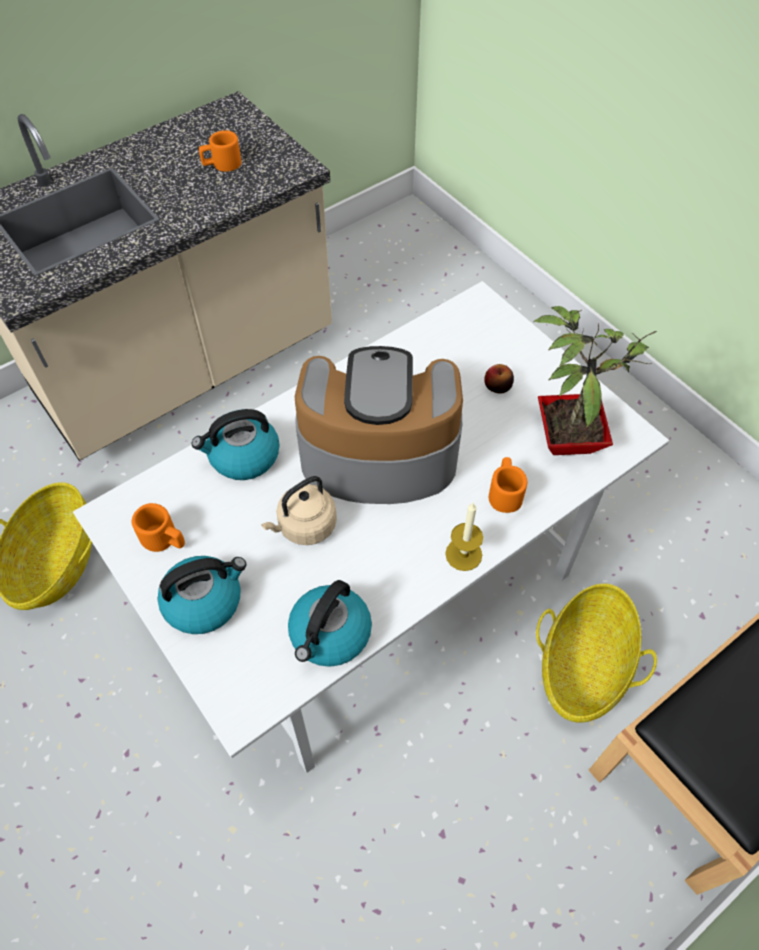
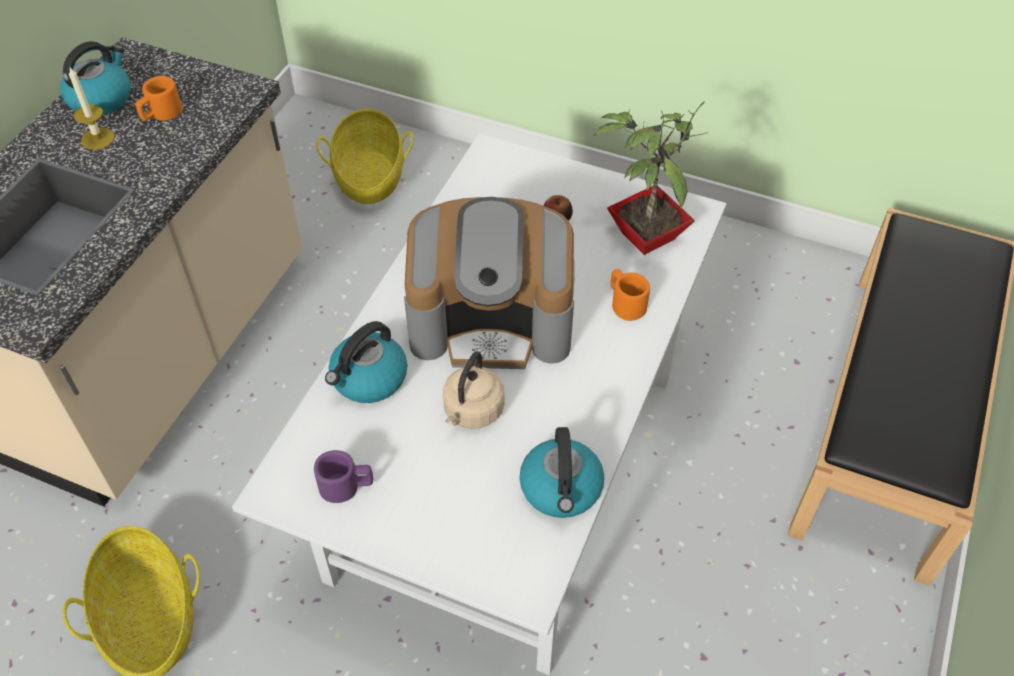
camera: 30 degrees left, 5 degrees down
orange mug [132,503,185,552] -> purple mug [314,450,373,503]
kettle [157,556,246,634] -> kettle moved to [60,41,130,115]
coffee machine [295,346,463,504] -> coffee machine turned 150 degrees counterclockwise [404,197,575,369]
candle [445,503,483,571] -> candle moved to [69,68,115,150]
basket [536,584,657,723] -> basket moved to [317,109,413,204]

